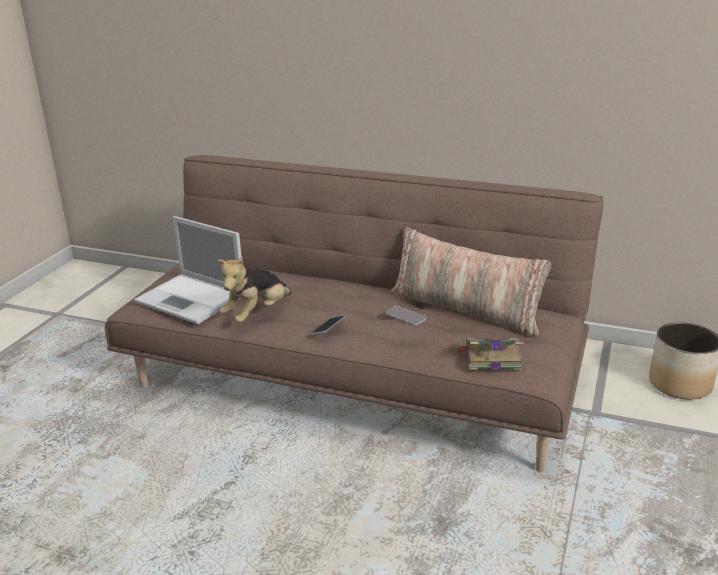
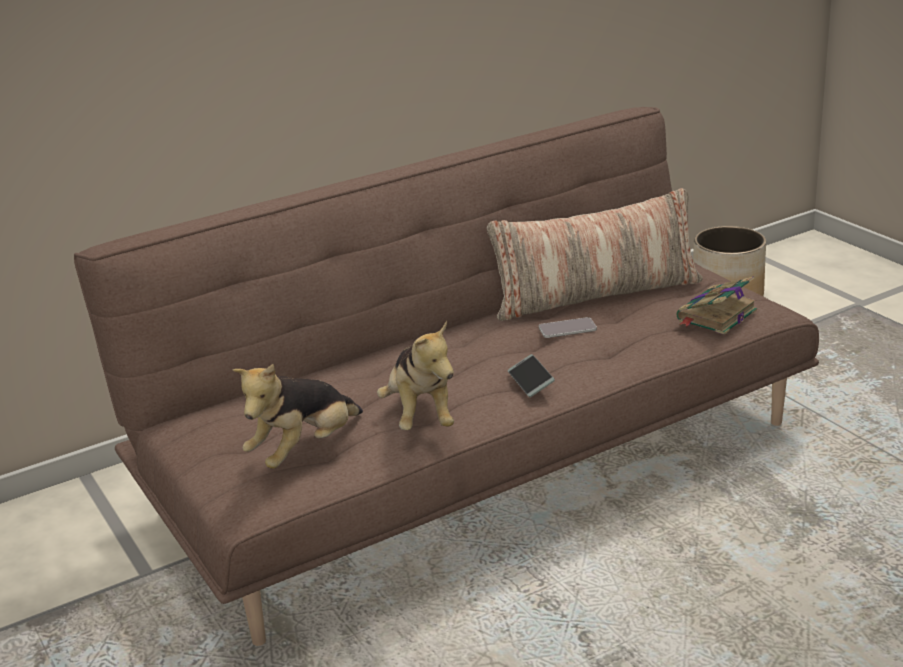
camera: 50 degrees left, 0 degrees up
laptop [134,216,241,324] -> plush toy [233,364,363,469]

